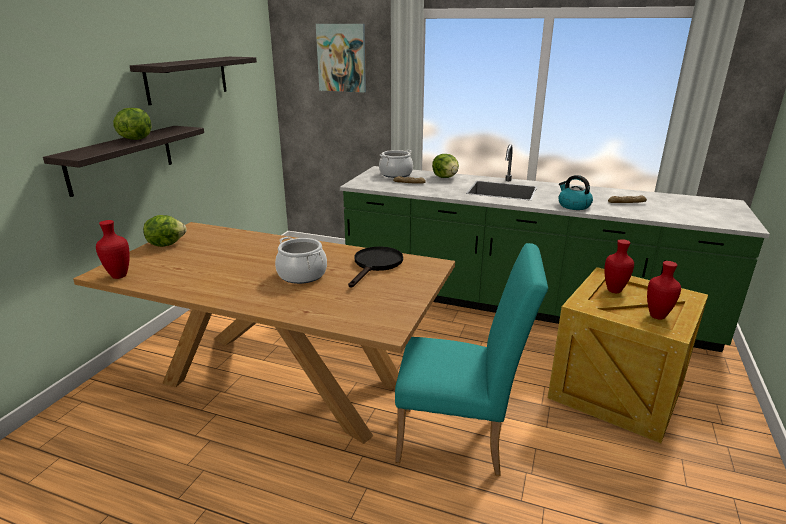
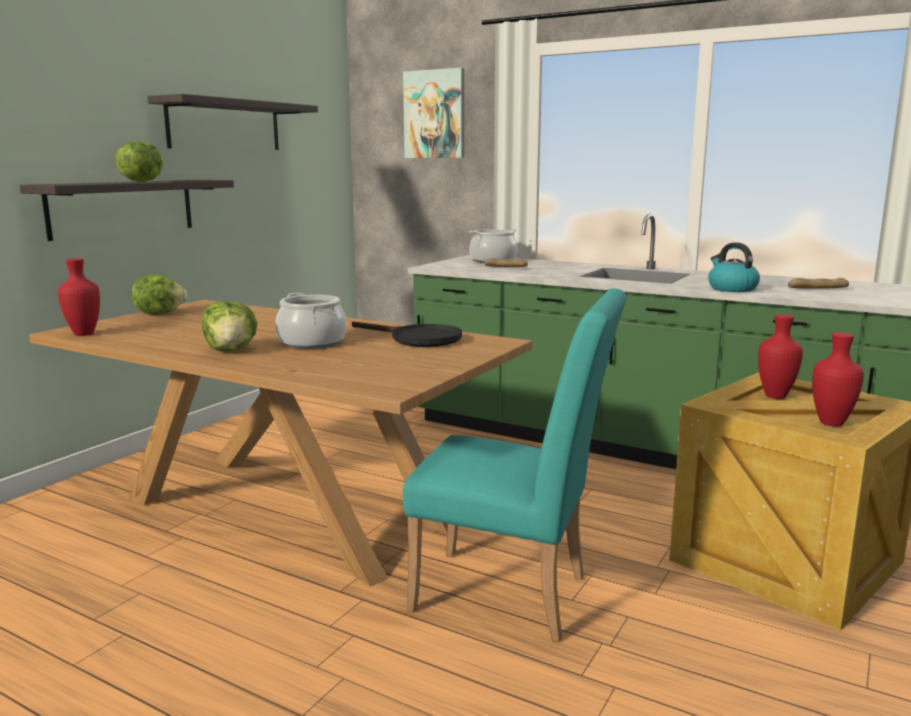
camera: 10 degrees right, 10 degrees down
black frying pan [348,246,403,288] -> black frying pan turned 90 degrees clockwise [352,322,462,347]
lettuce [432,154,459,178] -> lettuce moved to [202,301,257,351]

